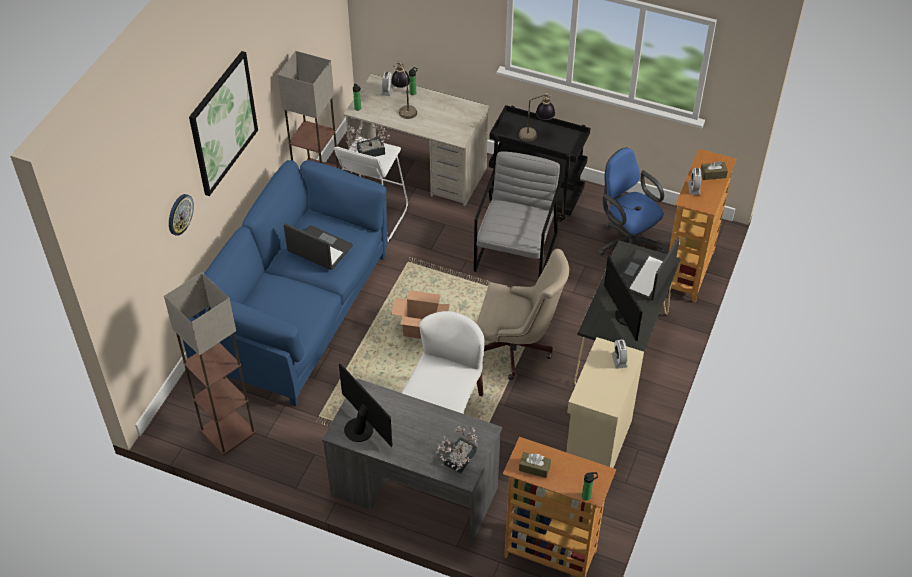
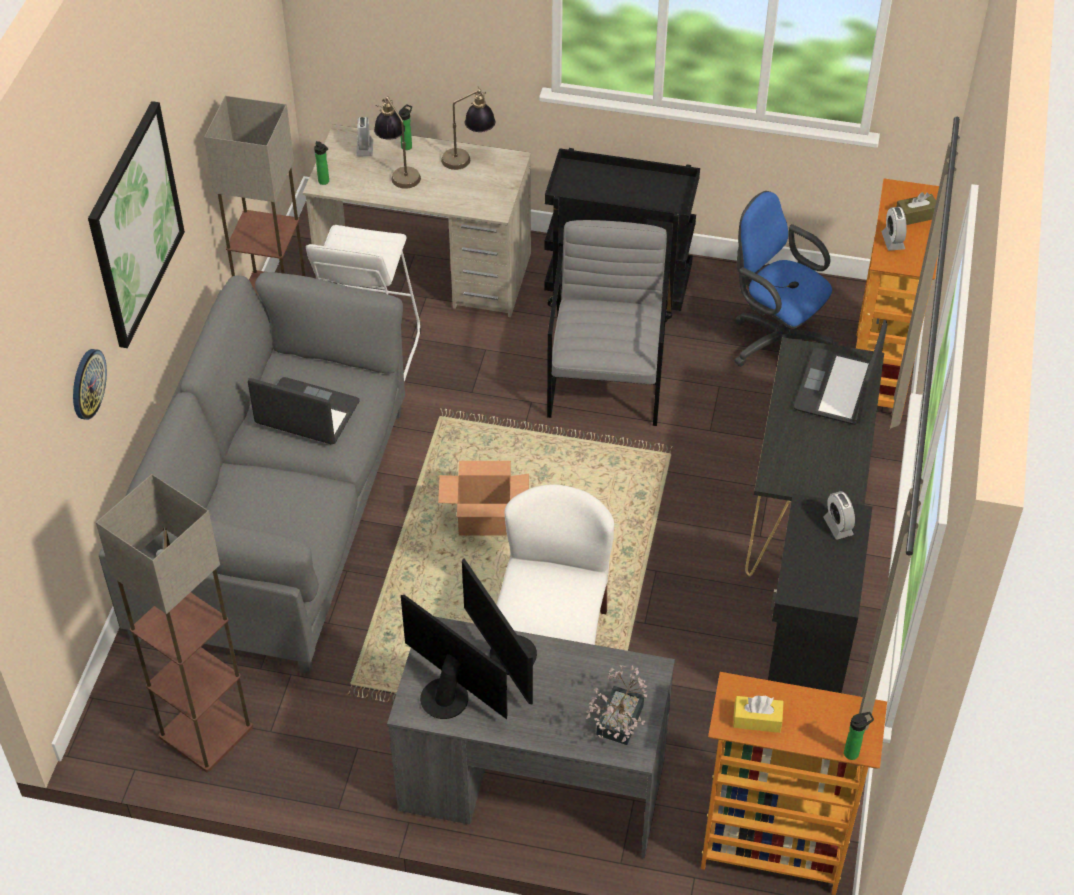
camera: 10 degrees left, 0 degrees up
blue sofa [182,160,388,406] -> grey sofa [99,272,405,674]
potted plant [346,123,390,157] -> none
beige office chair [477,249,569,380] -> none
table lamp [518,91,555,141] -> table lamp moved to [441,87,495,170]
brown tissue box [519,452,551,478] -> yellow tissue box [733,696,784,733]
beige cabinet [566,337,644,468] -> black cabinet [768,494,872,693]
monitor [604,255,642,341] -> monitor moved to [462,558,537,705]

